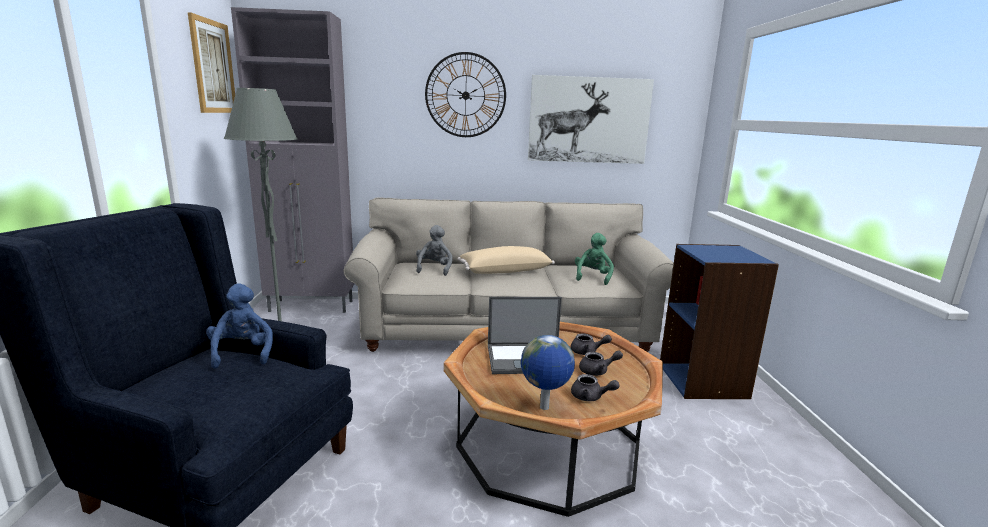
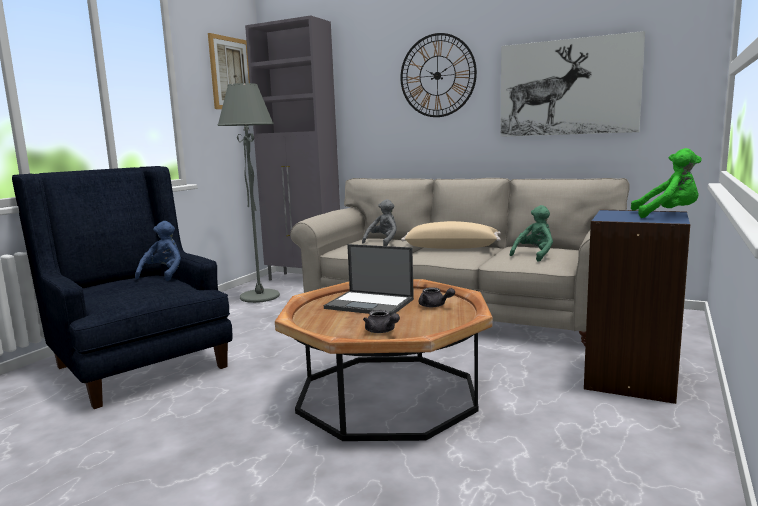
camera: 30 degrees right, 5 degrees down
globe [521,335,575,410] -> none
grey teapot [579,350,623,376] -> none
none -> green plush toy [631,148,702,218]

